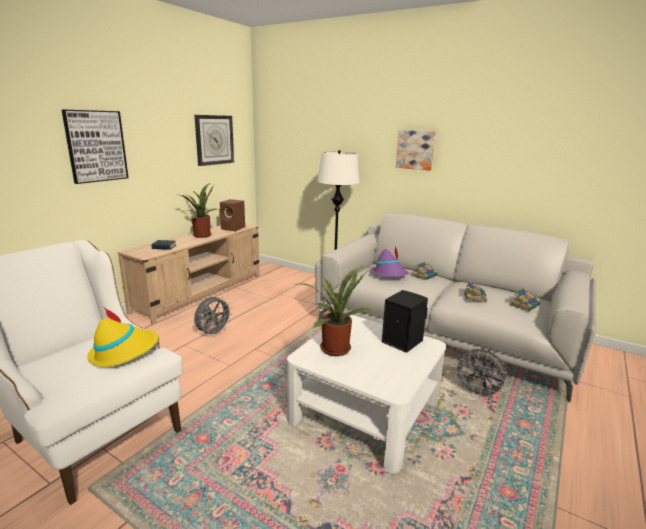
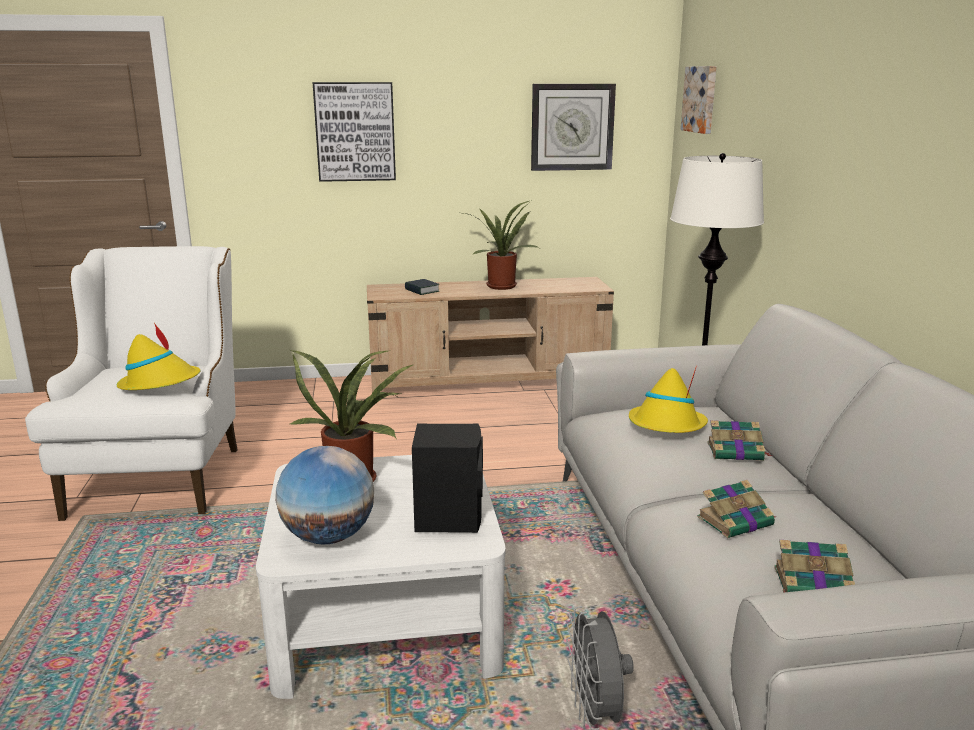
camera: 50 degrees right, 0 degrees up
grey fan [194,297,233,337] -> none
brown speaker [219,199,245,231] -> none
purple hat [369,245,408,277] -> yellow hat [629,365,708,433]
picture [396,130,436,171] -> picture moved to [681,66,717,134]
none -> globe [275,446,374,544]

